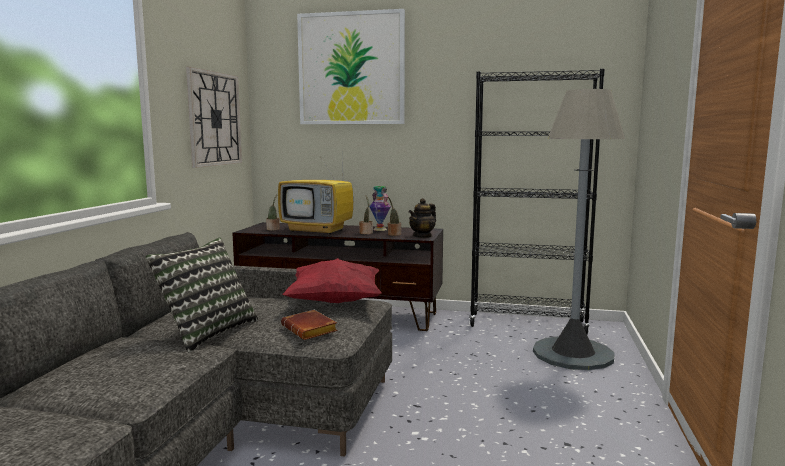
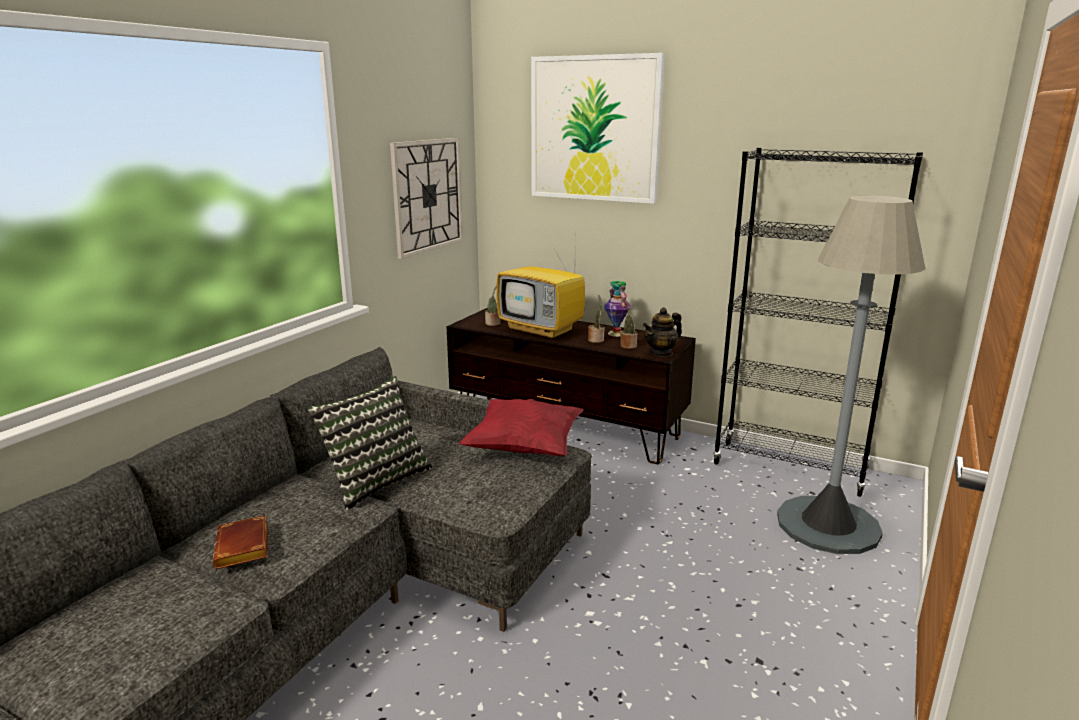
camera: 15 degrees right, 10 degrees up
brown book [281,310,338,340] -> brown book moved to [213,515,268,569]

